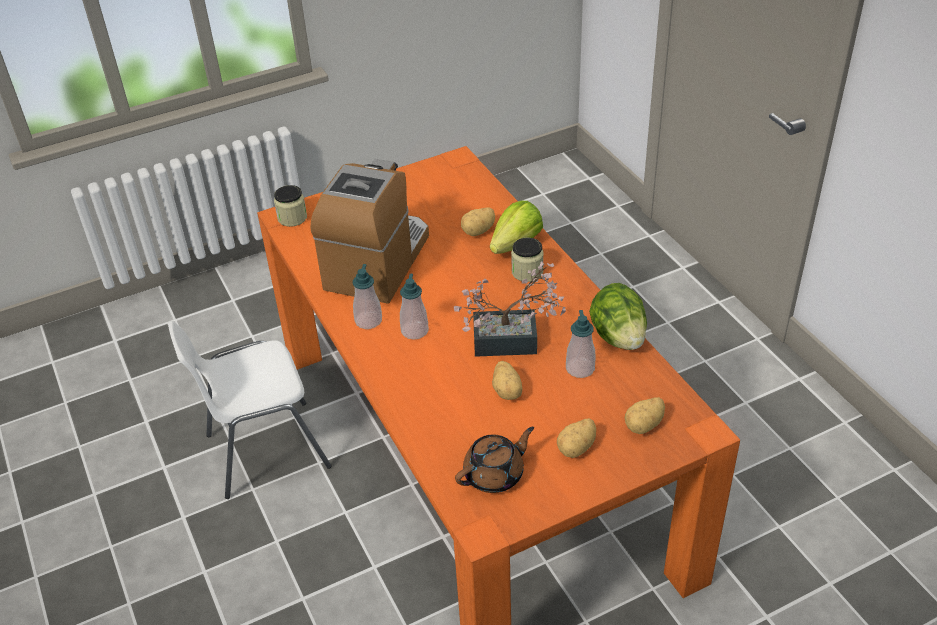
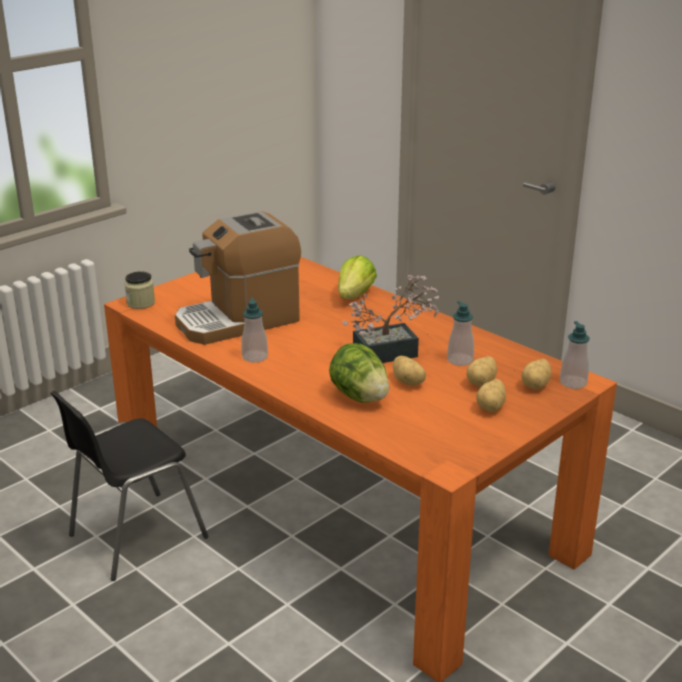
camera: 20 degrees left, 15 degrees down
white chair [168,321,332,499] -> black chair [50,391,208,581]
coffee machine [310,159,429,304] -> coffee machine turned 120 degrees counterclockwise [175,211,301,345]
soap dispenser [400,274,429,340] -> soap dispenser moved to [560,321,590,389]
brown teapot [455,427,534,493] -> none
potato [461,207,495,236] -> potato moved to [467,356,497,387]
jar [511,237,544,282] -> none
lettuce [589,283,647,350] -> lettuce moved to [329,343,389,403]

